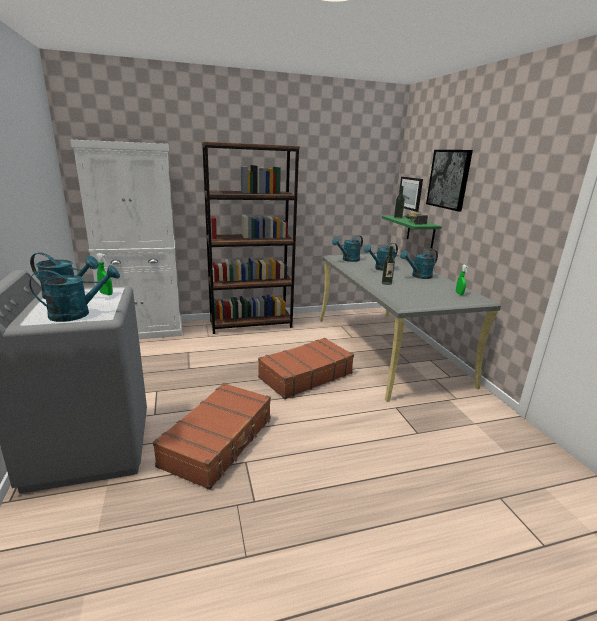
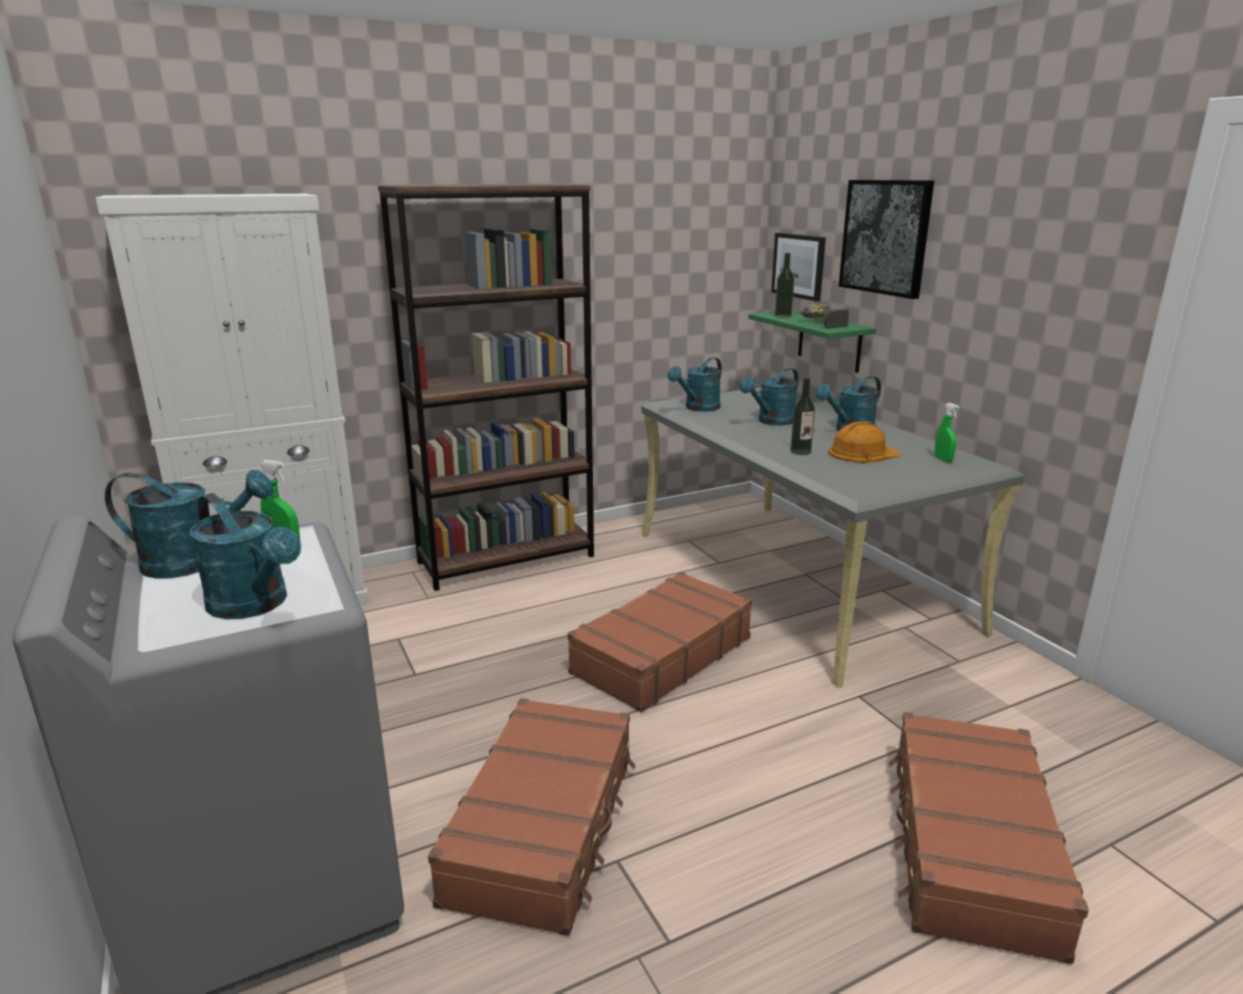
camera: 10 degrees left, 0 degrees up
turquoise watering can [30,265,120,322] -> turquoise watering can turned 75 degrees clockwise [190,493,301,619]
none -> orange hard hat [828,421,901,463]
none -> brown suitcase [888,712,1089,964]

